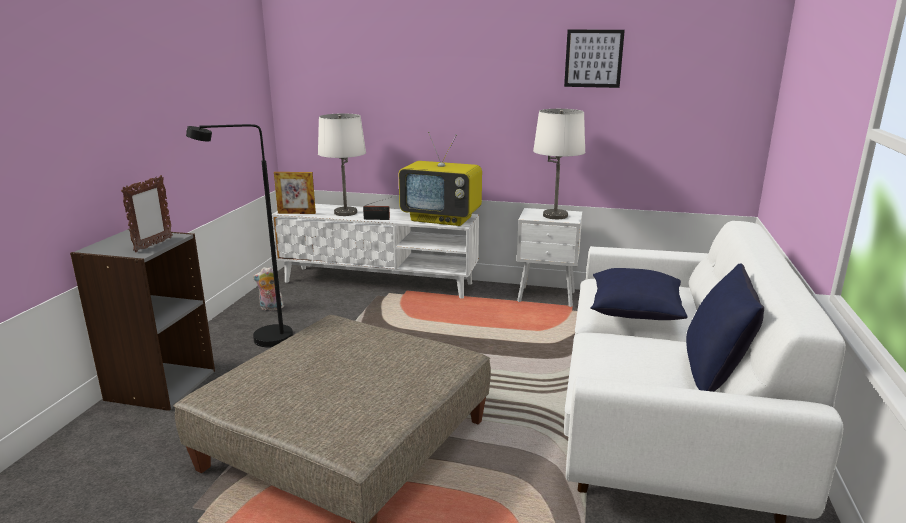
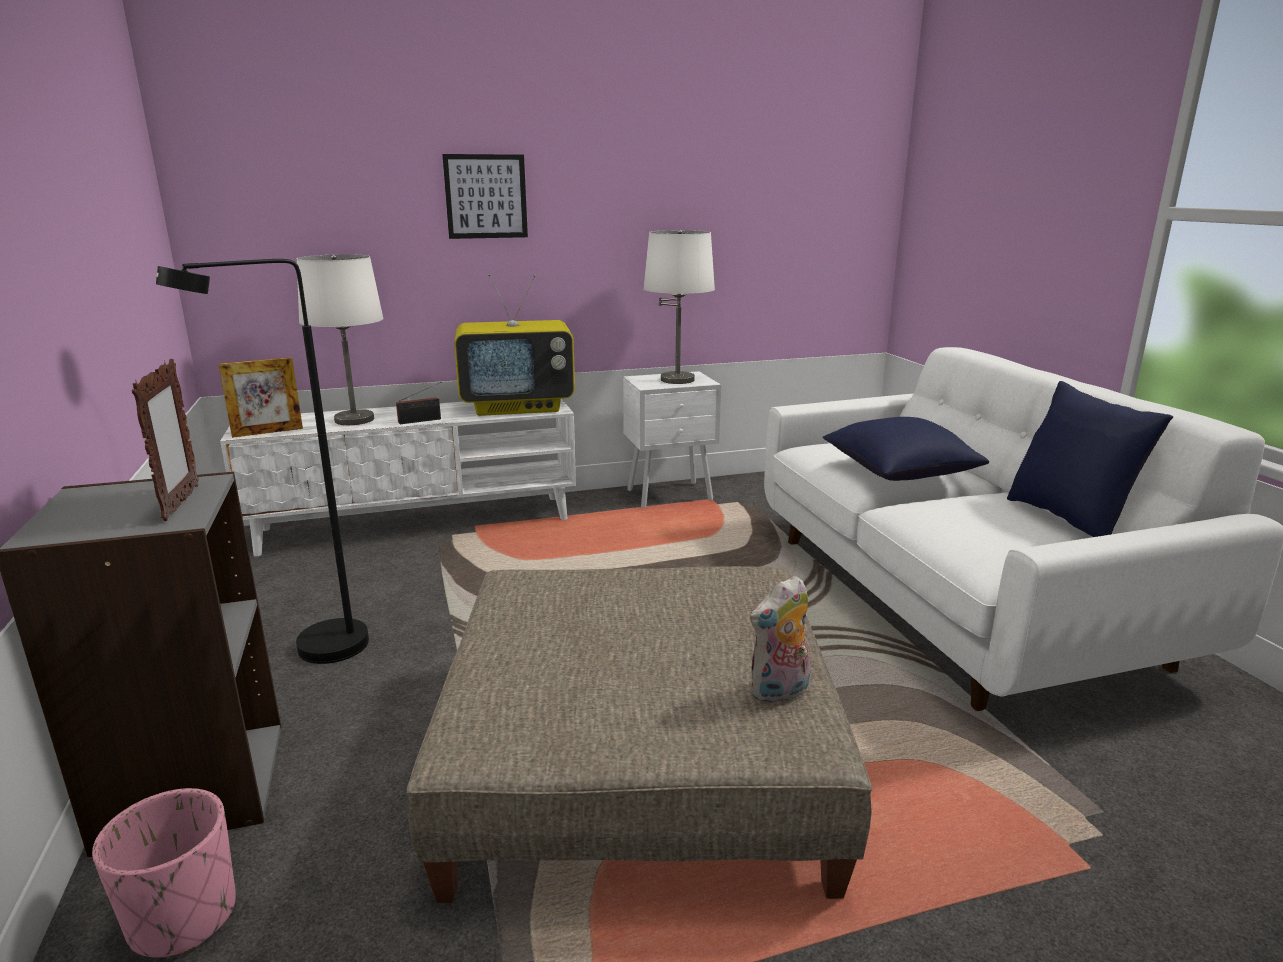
camera: 30 degrees left, 0 degrees up
plush toy [253,267,284,311] -> plush toy moved to [750,576,810,704]
picture [564,30,625,88] -> picture moved to [442,154,528,239]
none -> pink planter [92,788,236,958]

